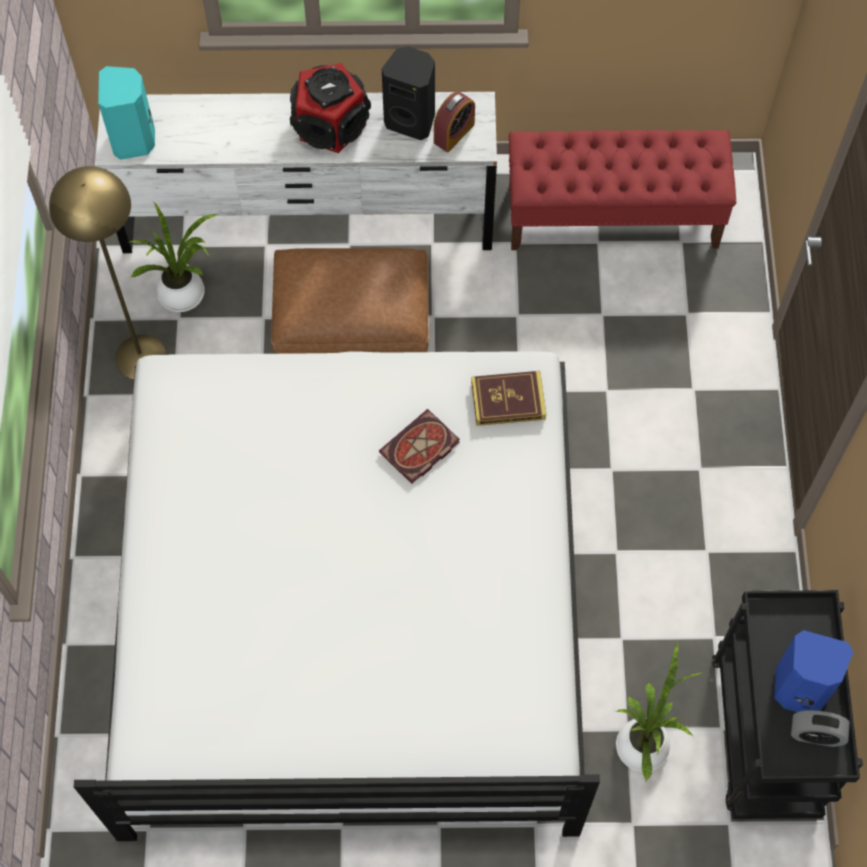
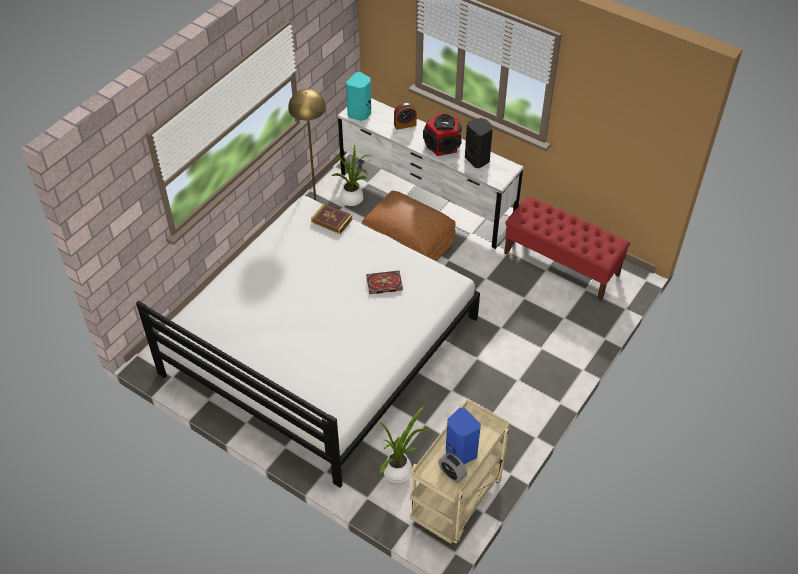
camera: 35 degrees right, 15 degrees down
alarm clock [434,91,475,152] -> alarm clock moved to [394,102,417,130]
book [471,371,546,426] -> book moved to [311,204,353,234]
black cart [712,590,863,819] -> beige cart [410,399,510,544]

